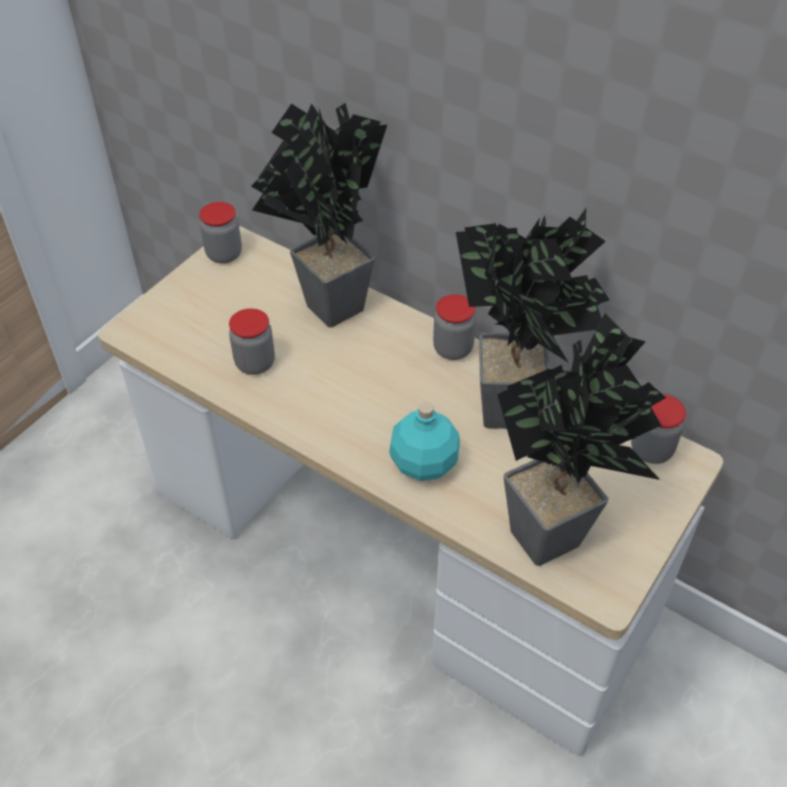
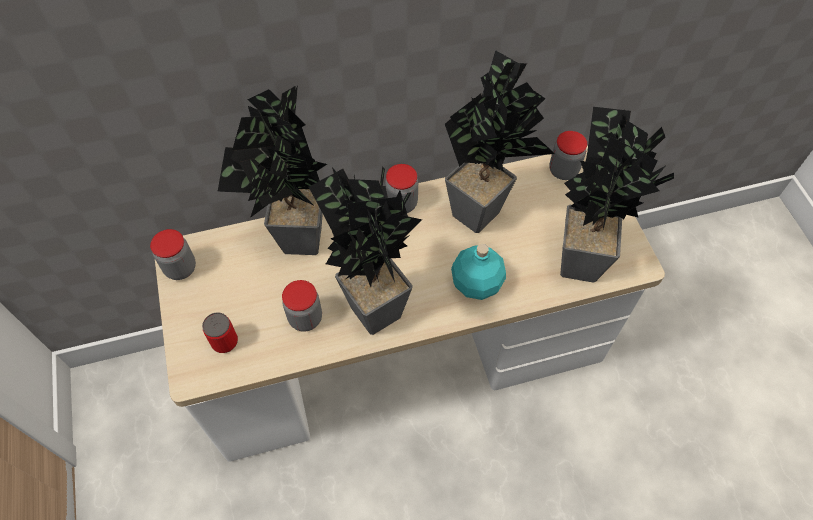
camera: 50 degrees left, 10 degrees up
none -> can [202,312,238,353]
none -> potted plant [309,166,422,335]

